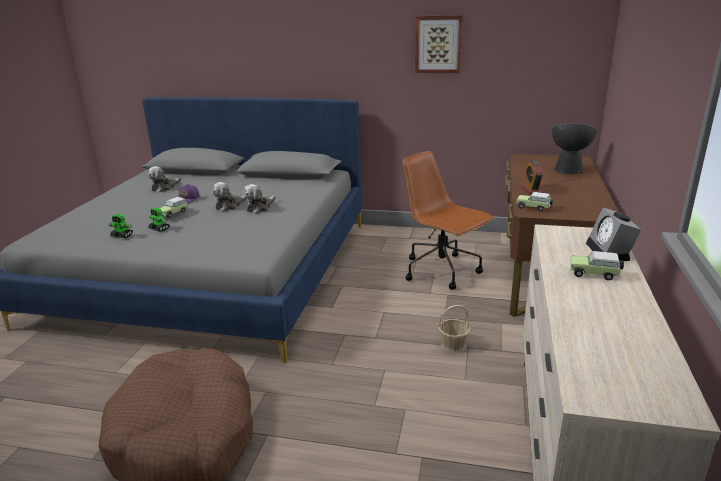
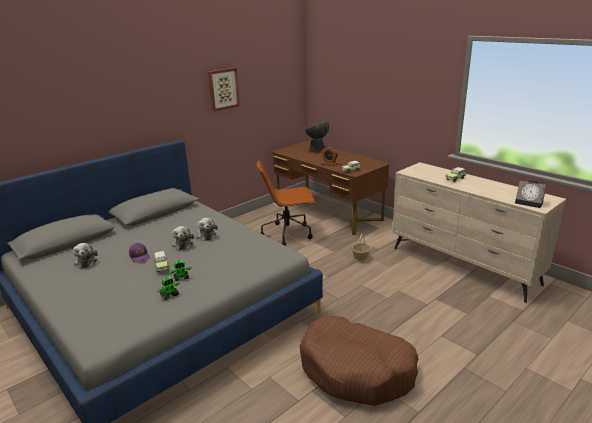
camera: 55 degrees left, 0 degrees up
alarm clock [586,208,641,261] -> alarm clock moved to [515,180,547,208]

